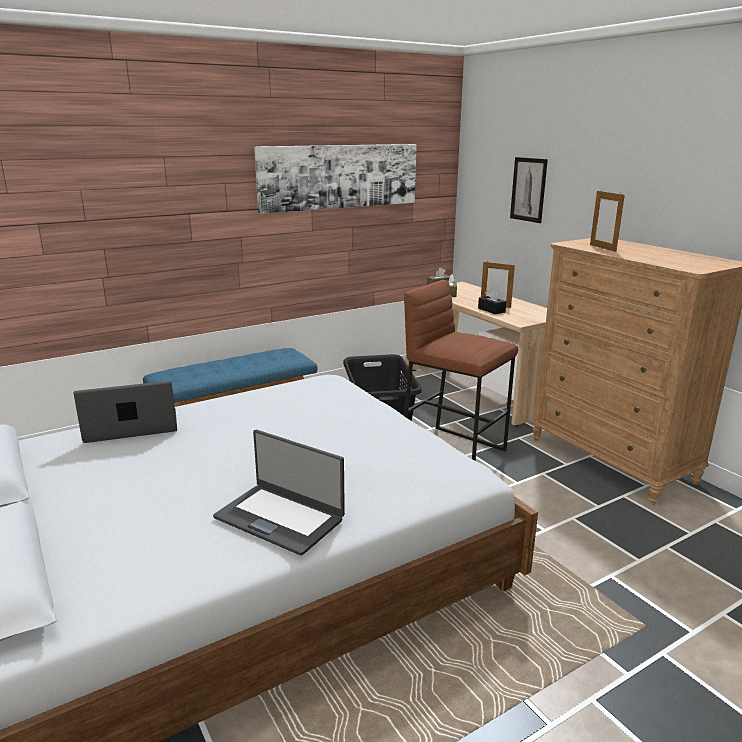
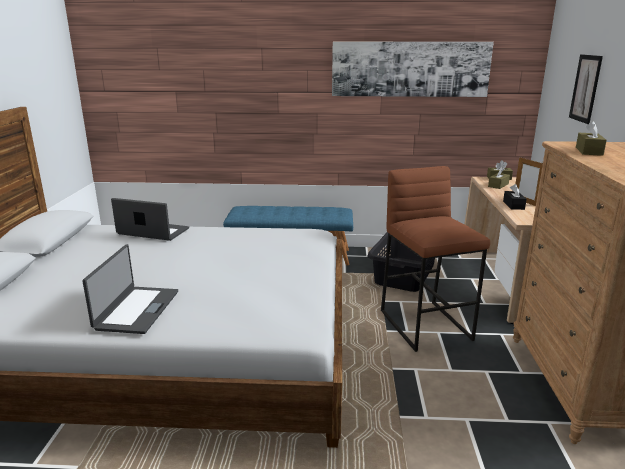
camera: 35 degrees right, 0 degrees up
laptop [213,430,345,556] -> laptop turned 150 degrees counterclockwise [83,244,178,334]
picture frame [590,189,625,252] -> brown tissue box [576,121,607,156]

